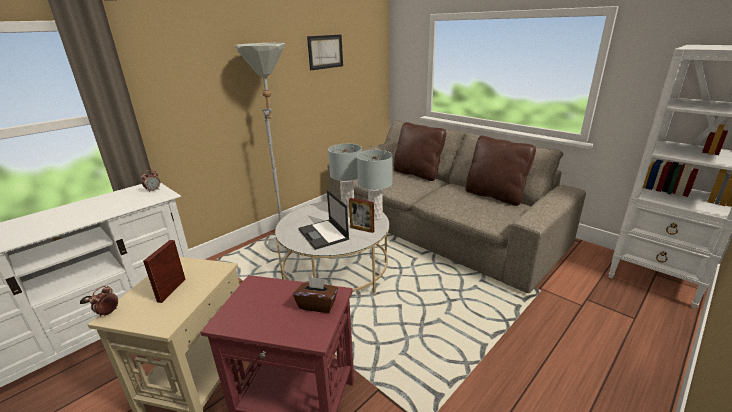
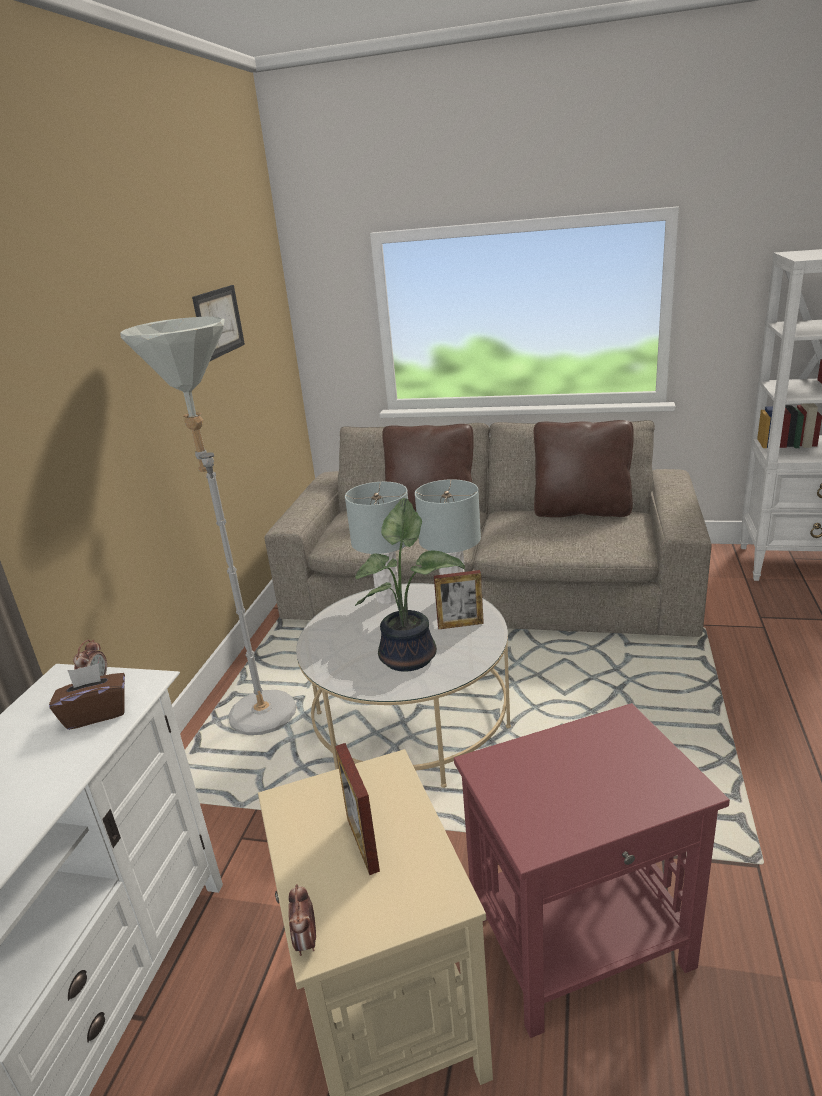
camera: 30 degrees left, 0 degrees up
brown tissue box [293,277,338,313] -> brown tissue box moved to [49,664,125,730]
laptop [298,190,349,250] -> potted plant [355,498,465,672]

